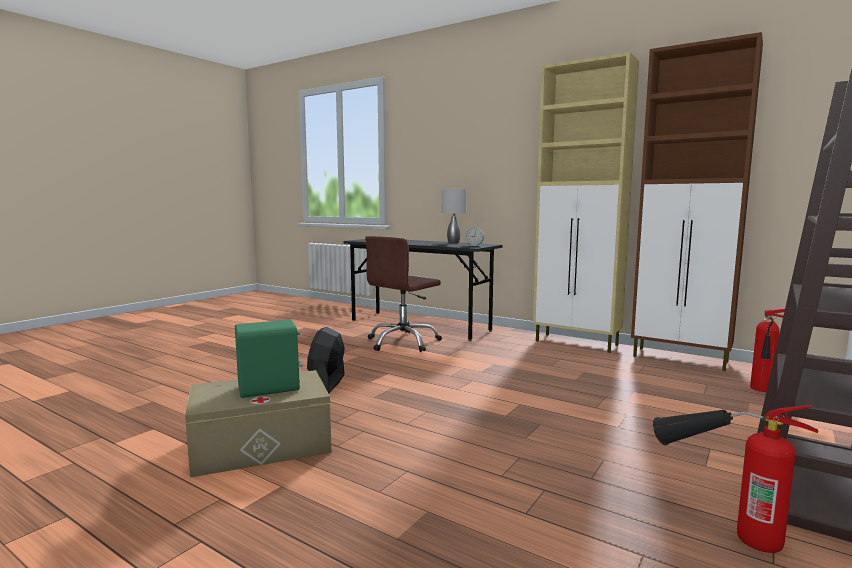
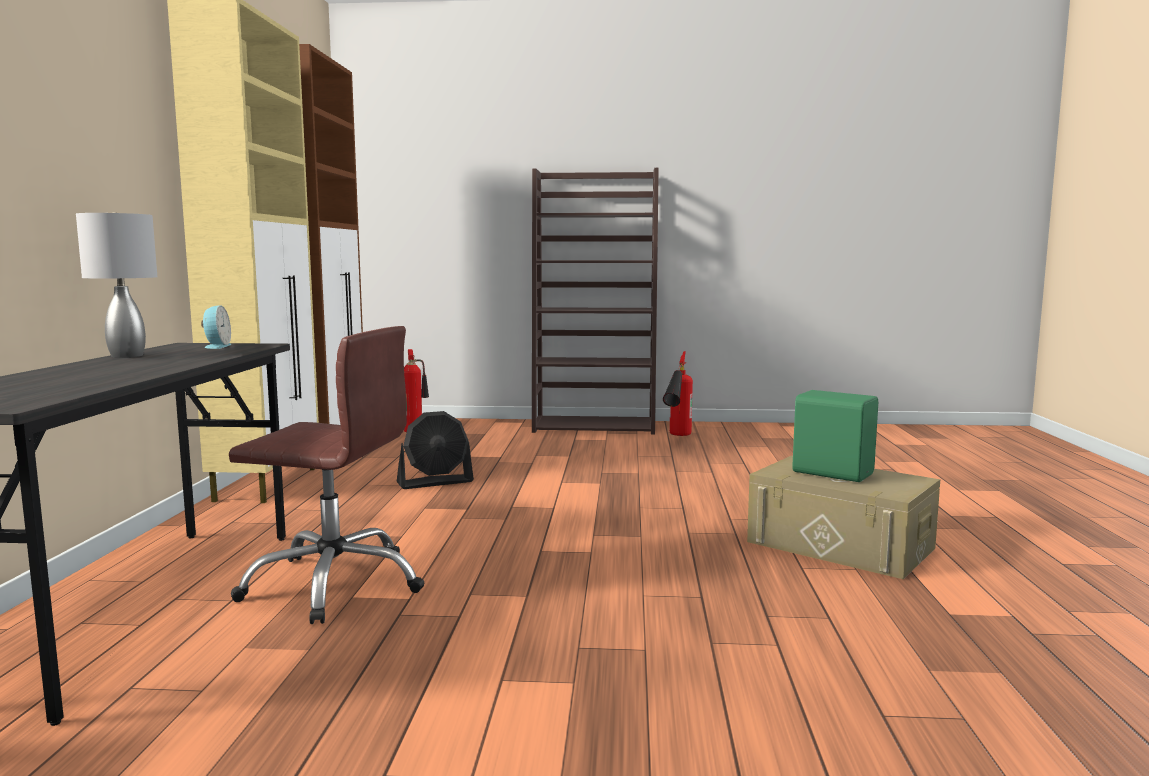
camera: 120 degrees left, 0 degrees up
black fan [307,327,345,393] -> black fan moved to [397,411,474,489]

